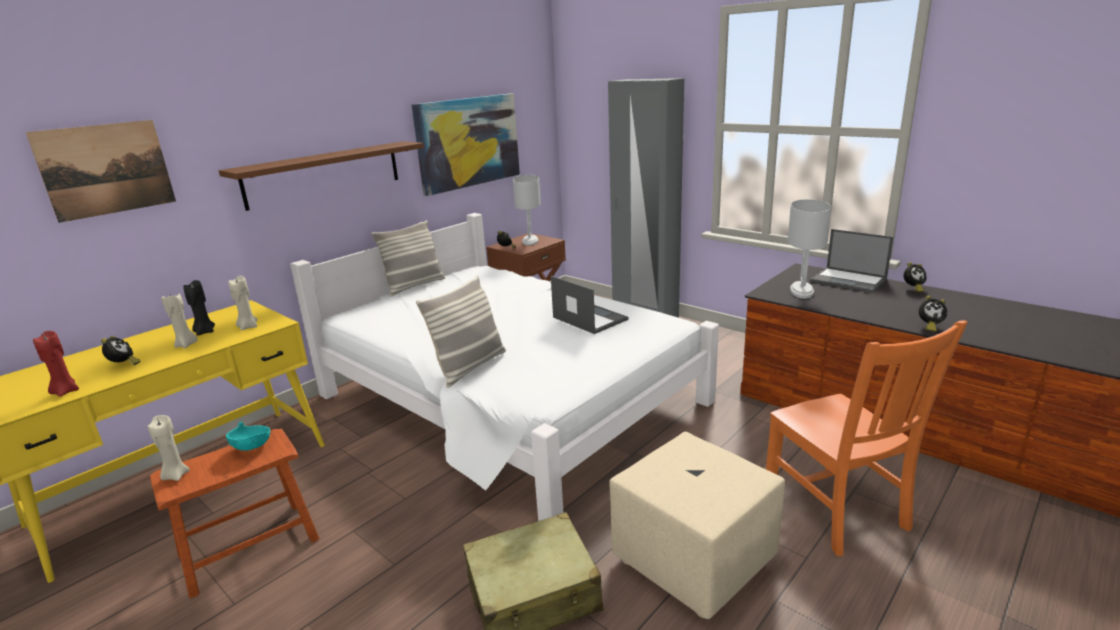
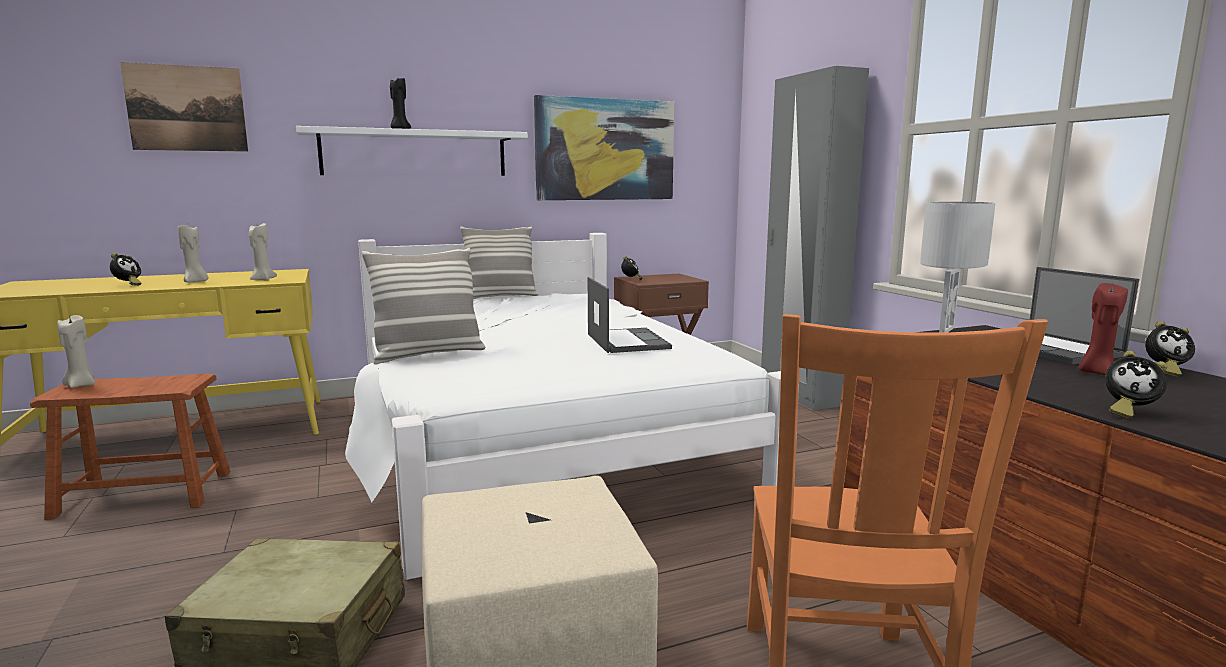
camera: 25 degrees right, 10 degrees down
red candle [33,331,79,397] -> red candle moved to [1078,283,1128,375]
black candle [183,280,215,336] -> black candle moved to [390,78,411,129]
brown shelf [219,141,424,211] -> white shelf [296,126,528,176]
turquoise bowl [226,422,270,451] -> none
white table lamp [513,175,541,246] -> none

